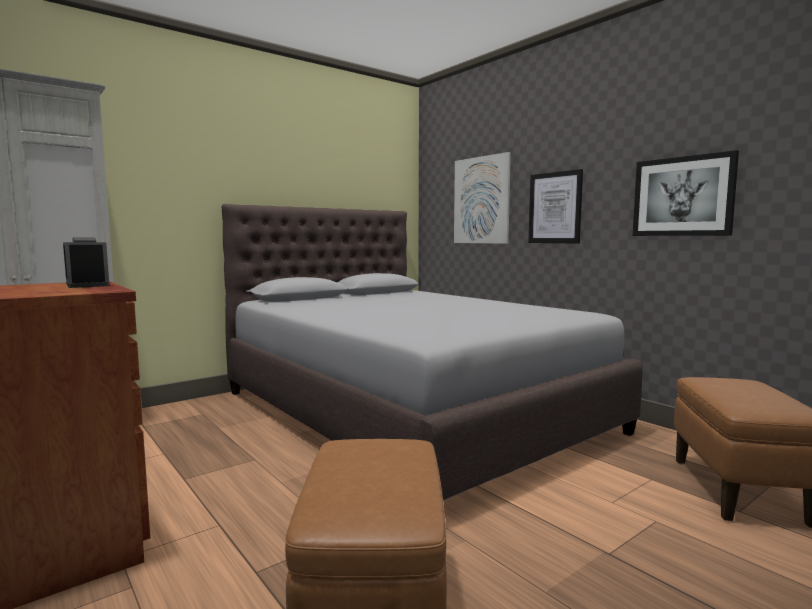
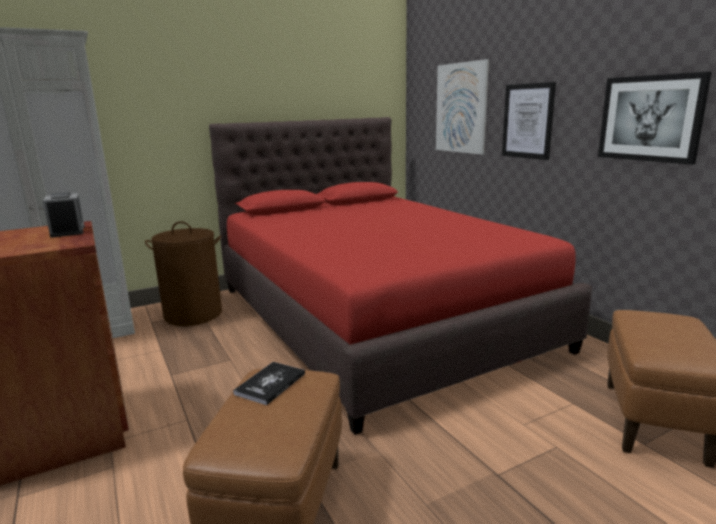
camera: 10 degrees right, 10 degrees up
grey bed [222,204,643,502] -> red bed [209,117,592,435]
none -> brown laundry basket [145,221,222,326]
none -> book [233,362,305,405]

